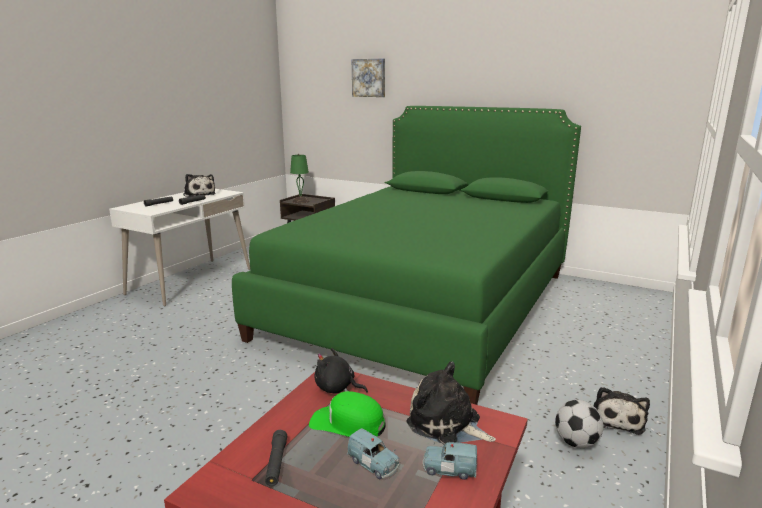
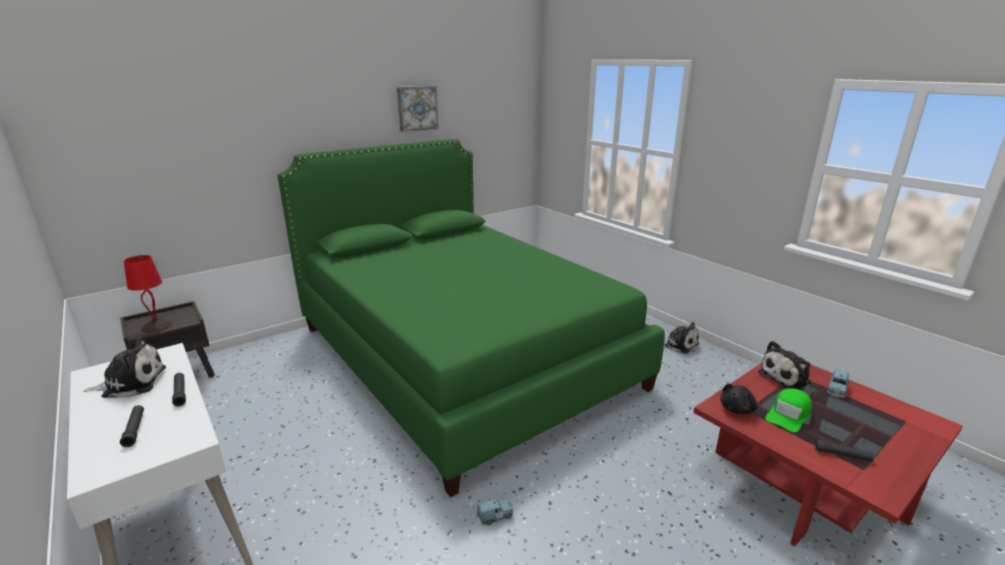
camera: 65 degrees left, 5 degrees up
green table lamp [290,154,309,203] -> red table lamp [124,255,173,333]
blue toy car [347,428,399,480] -> blue toy car moved to [477,497,513,525]
picture [352,58,385,97] -> picture moved to [397,86,438,132]
football [555,400,603,448] -> none

